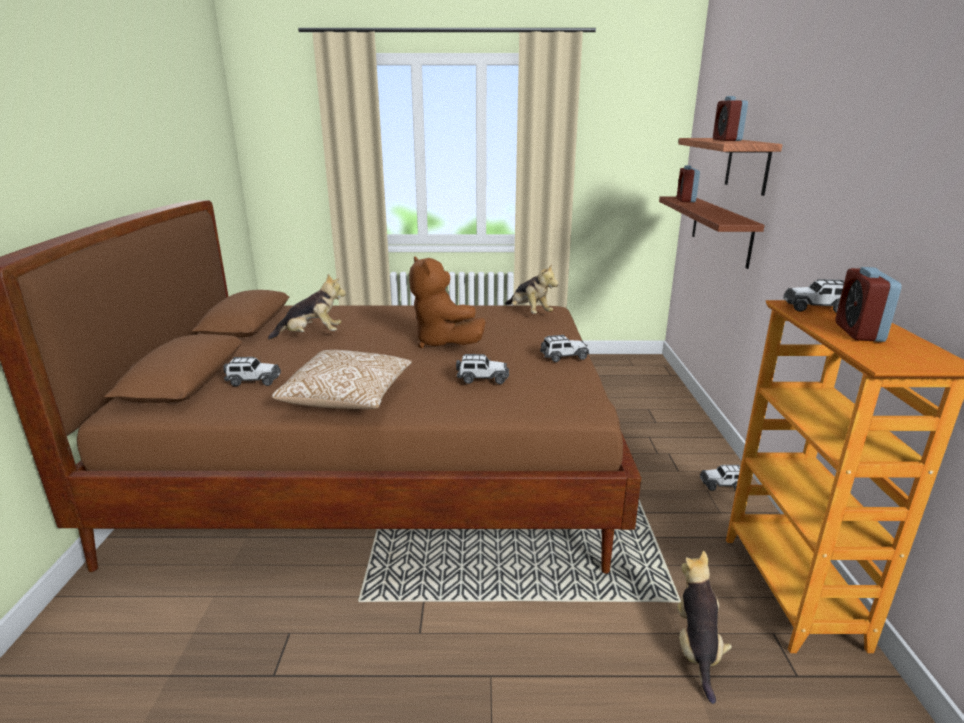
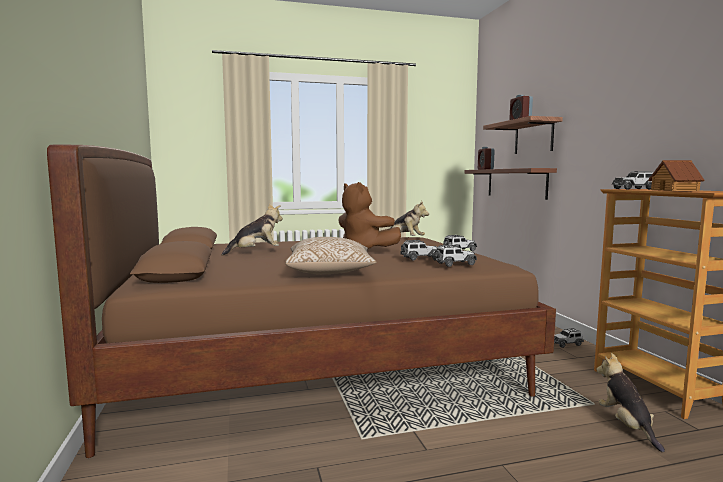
camera: 15 degrees left, 15 degrees down
toy car [223,357,281,387] -> toy car moved to [433,245,477,267]
alarm clock [835,267,902,342] -> toy house [648,160,704,191]

